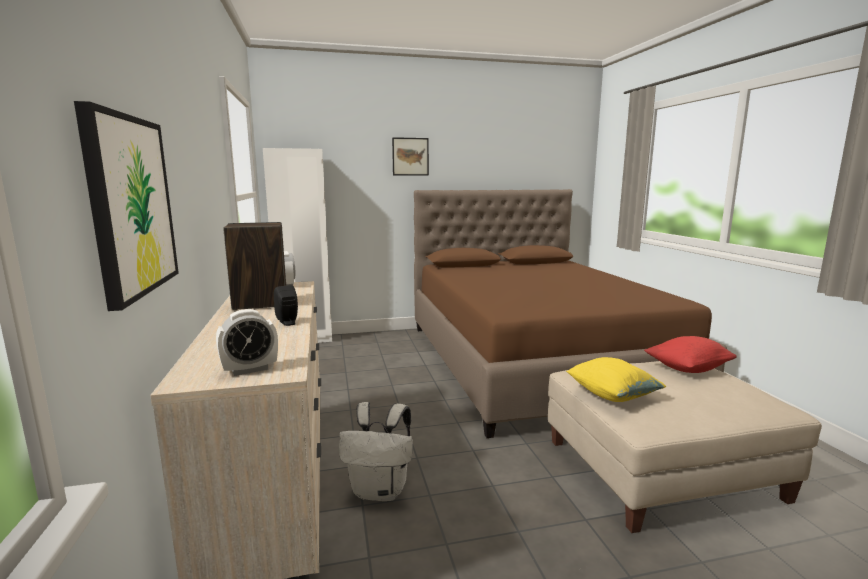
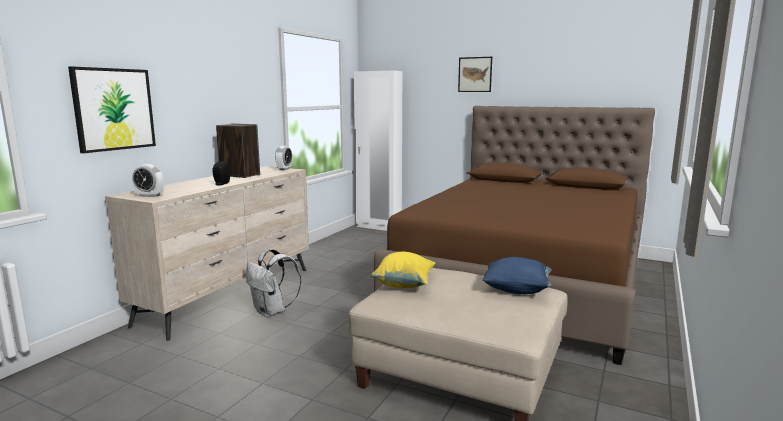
camera: 40 degrees right, 0 degrees up
red pillow [644,336,737,373] -> blue pillow [482,257,552,294]

